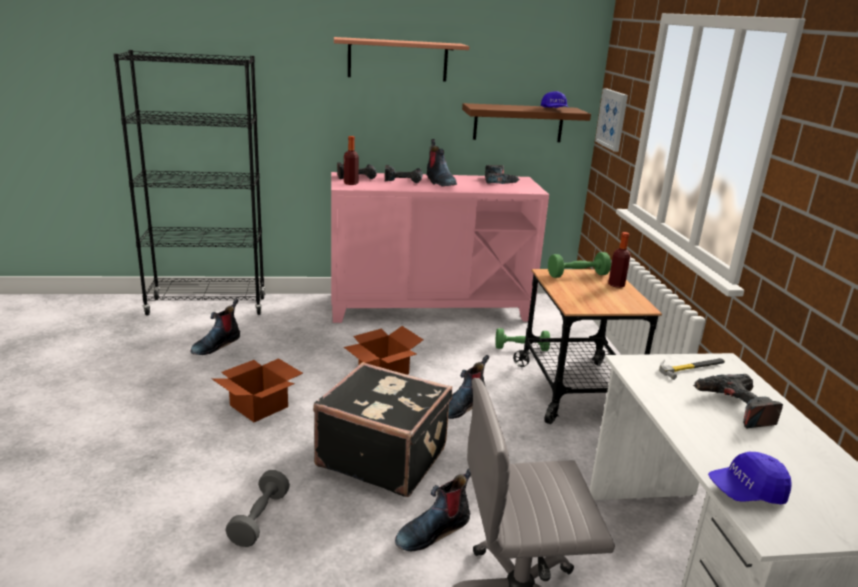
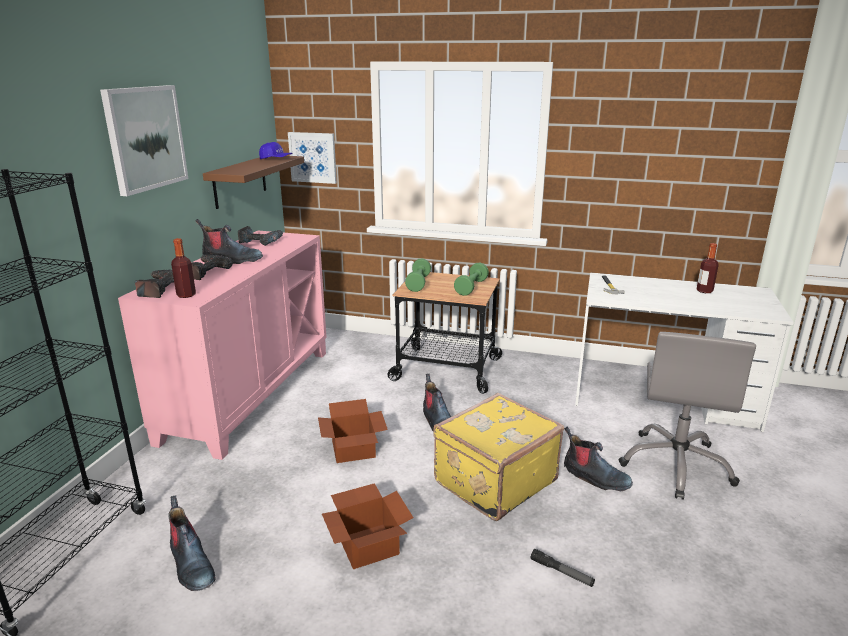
camera: 65 degrees left, 0 degrees up
grey dumbbell [226,470,290,547] -> flashlight [531,549,595,587]
black suitcase [313,362,452,497] -> yellow suitcase [433,393,564,521]
shelf [334,37,470,81] -> picture [100,85,188,196]
boot [395,469,471,552] -> boot turned 45 degrees counterclockwise [564,426,633,491]
green dumbbell [495,328,550,351] -> green dumbbell moved to [454,263,489,296]
bottle [608,232,631,288] -> bottle moved to [697,243,719,293]
power drill [693,374,783,428] -> none
blue cap [708,452,792,504] -> none

